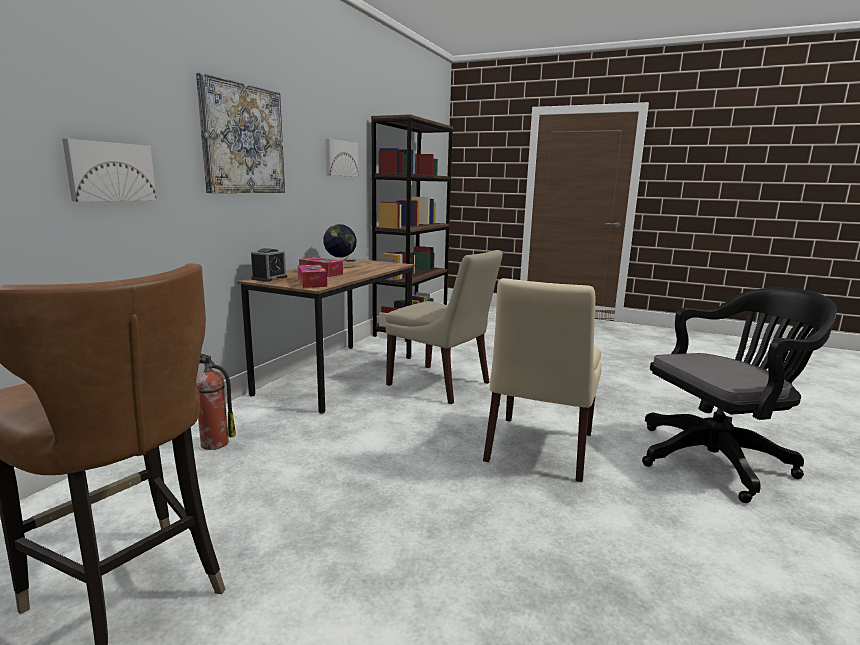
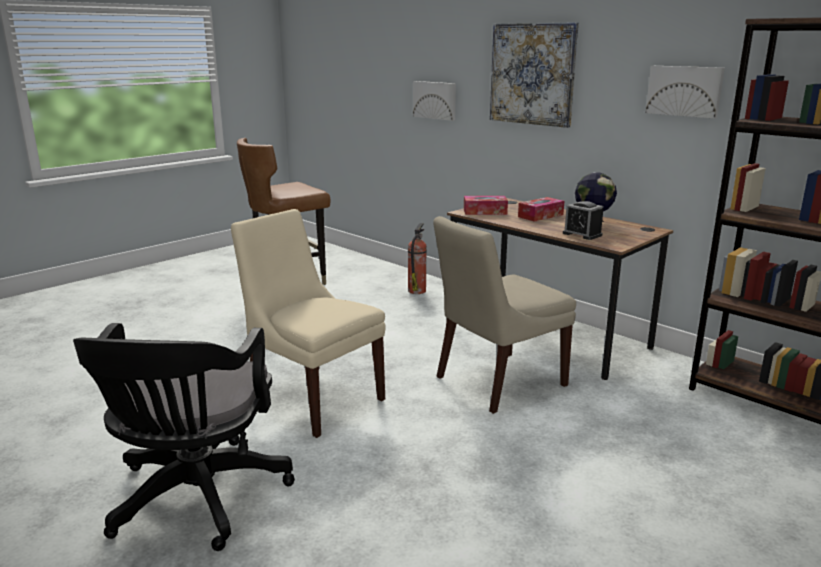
camera: 110 degrees right, 5 degrees up
alarm clock [251,248,287,282] -> alarm clock moved to [563,201,604,240]

